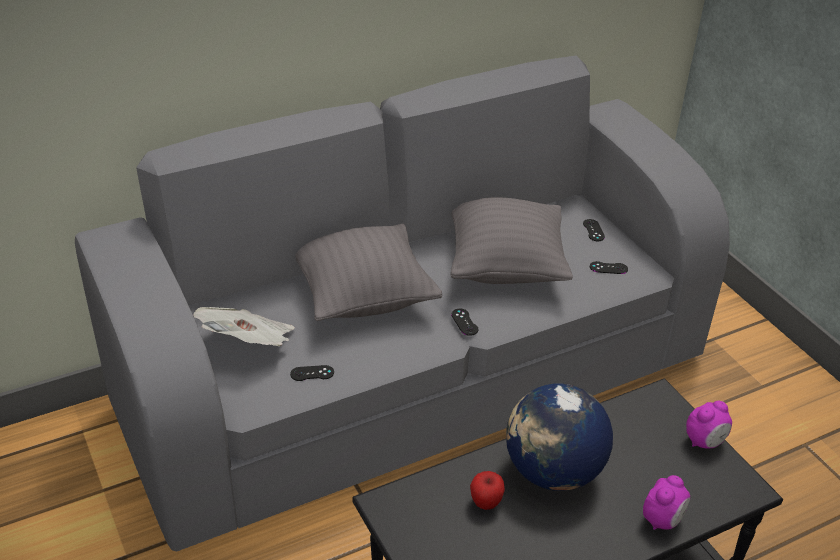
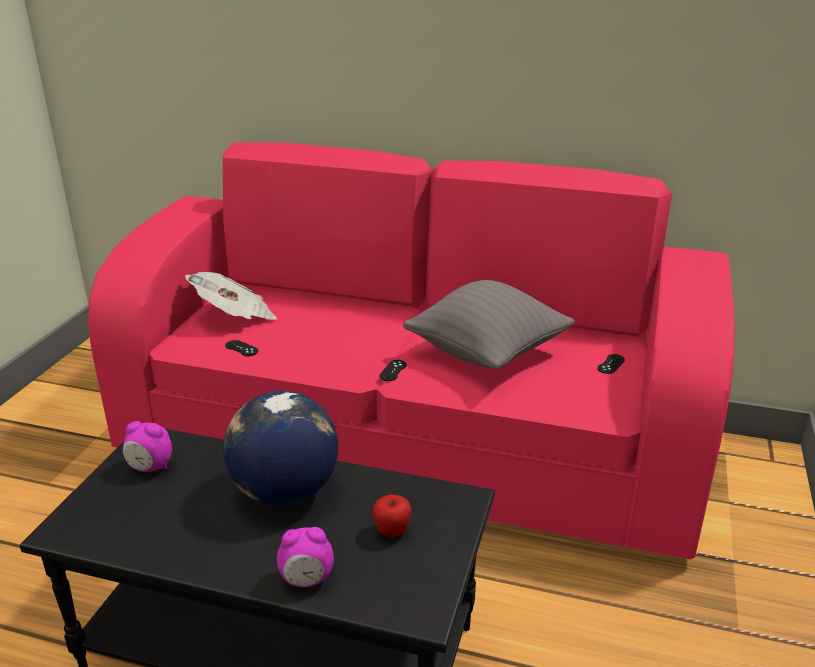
camera: 45 degrees right, 10 degrees down
grey sofa [75,56,730,552] -> pink sofa [88,142,735,560]
grey pillow [295,224,442,321] -> none
apple [470,471,505,510] -> apple moved to [372,495,412,537]
black game controller [590,261,628,274] -> none
alarm clock [686,401,732,449] -> alarm clock moved to [123,421,172,472]

